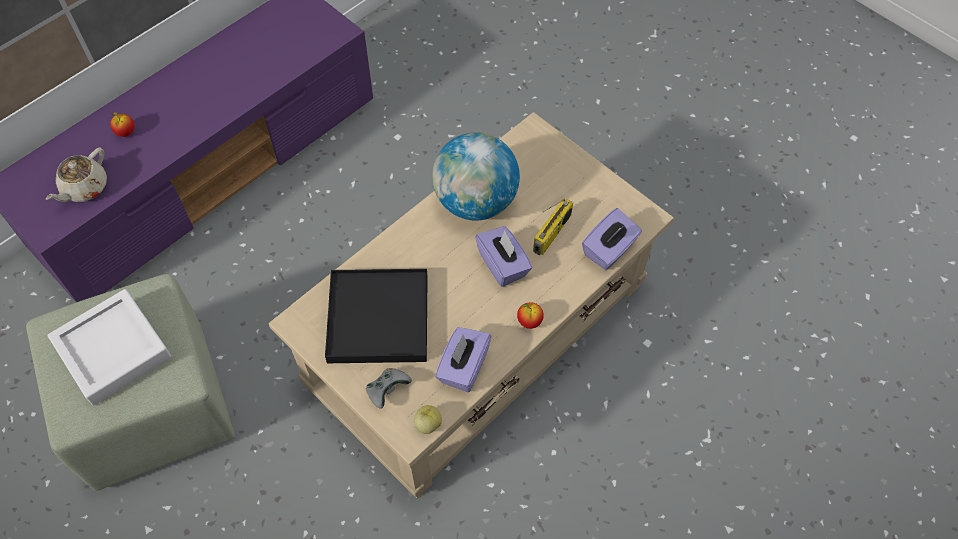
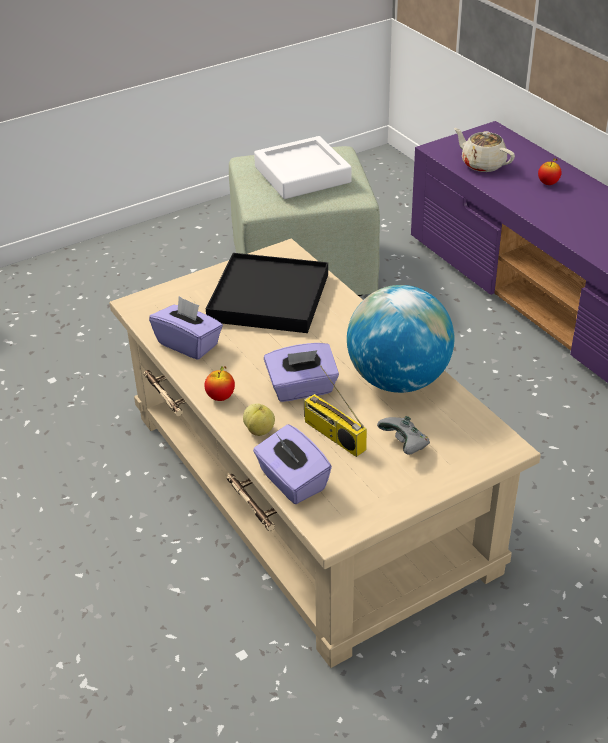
camera: 105 degrees right, 20 degrees down
grey game controller [366,368,412,409] -> grey game controller moved to [377,416,430,455]
apple [414,405,442,434] -> apple moved to [243,403,275,436]

